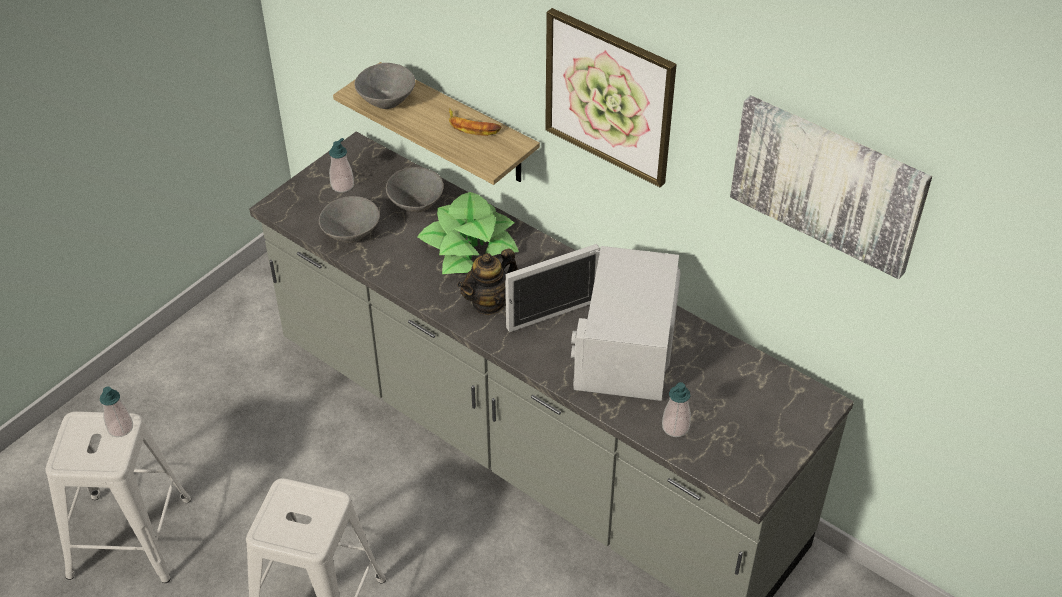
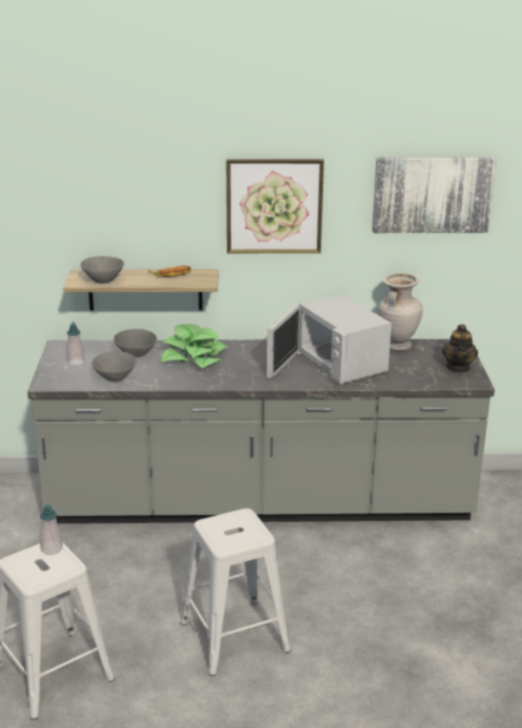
camera: 40 degrees left, 20 degrees down
teapot [457,248,518,315] -> teapot moved to [442,324,478,373]
soap dispenser [662,382,691,437] -> none
none -> beige vase [378,273,423,351]

